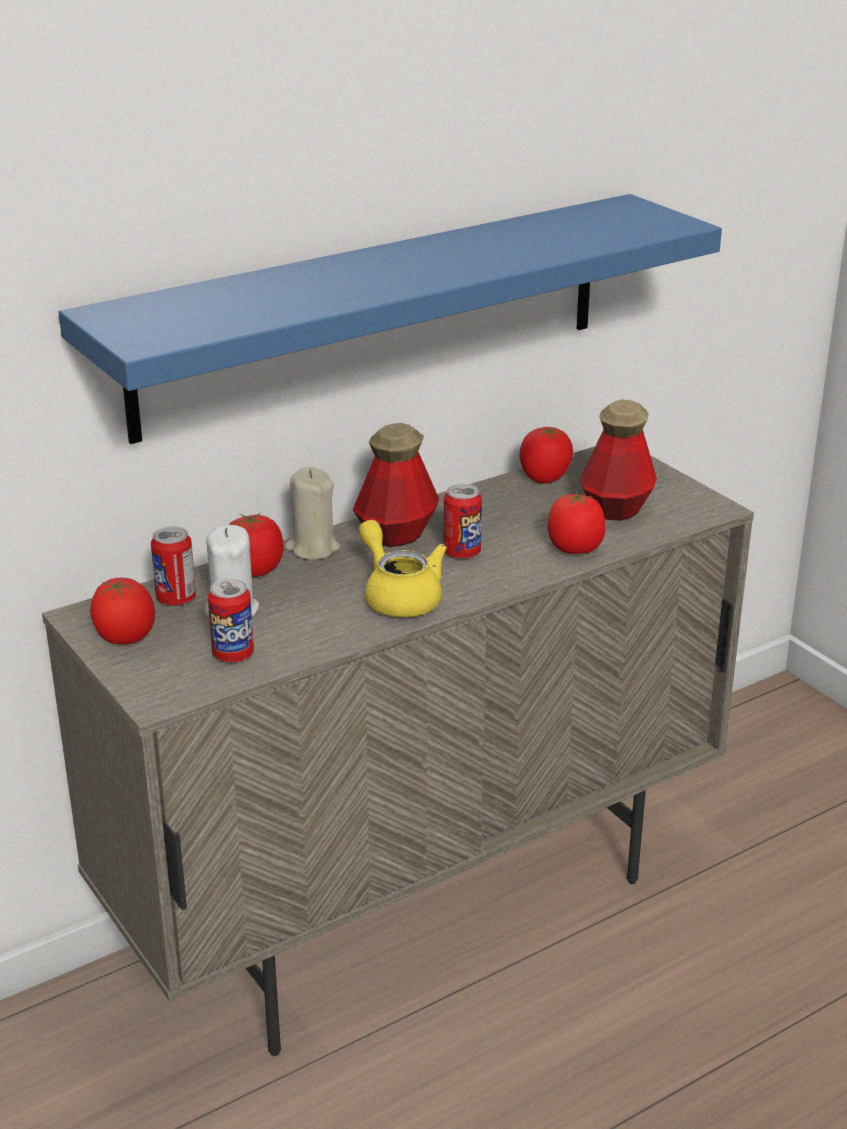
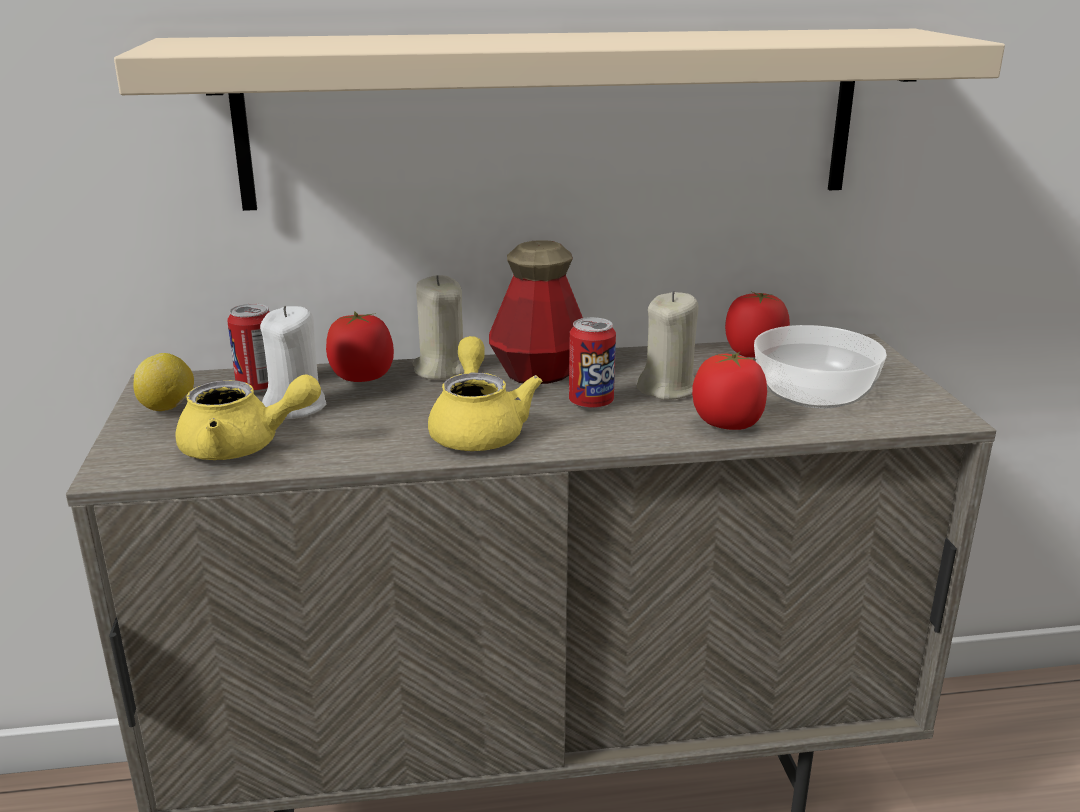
camera: 25 degrees right, 5 degrees down
blue shelf [59,194,722,444] -> beige shelf [114,29,1005,211]
tomato [90,578,155,644] -> lemon [133,353,194,411]
can [208,579,254,663] -> yellow teapot [175,375,321,460]
bottle [580,400,657,521] -> bowl [754,325,887,409]
none -> beige candle [637,291,699,400]

